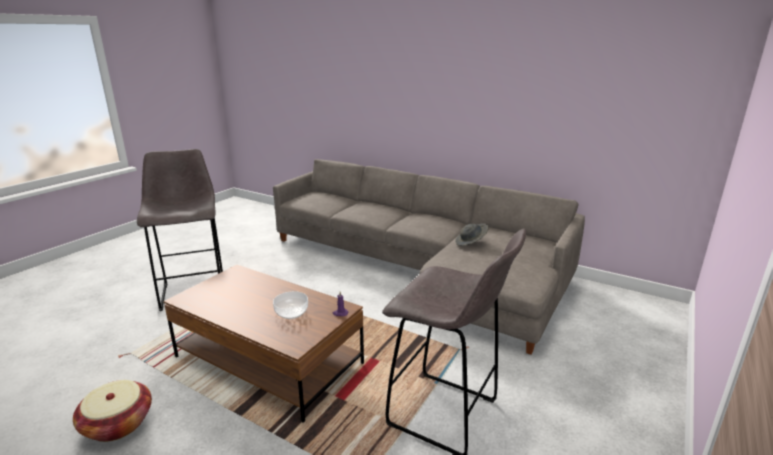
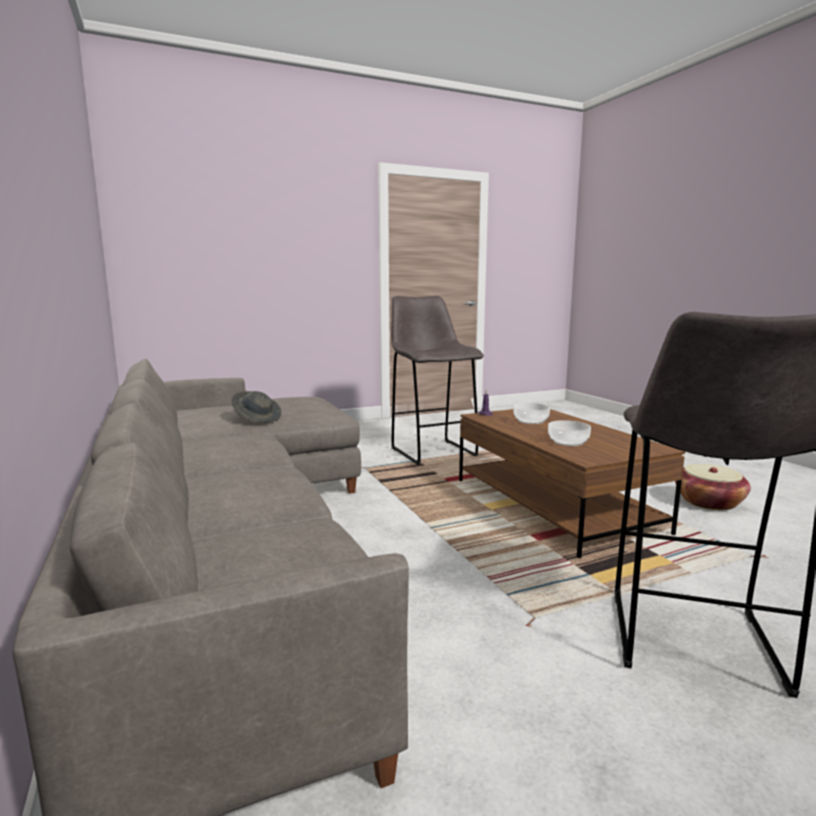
camera: 145 degrees left, 10 degrees down
none -> bowl [548,420,591,446]

